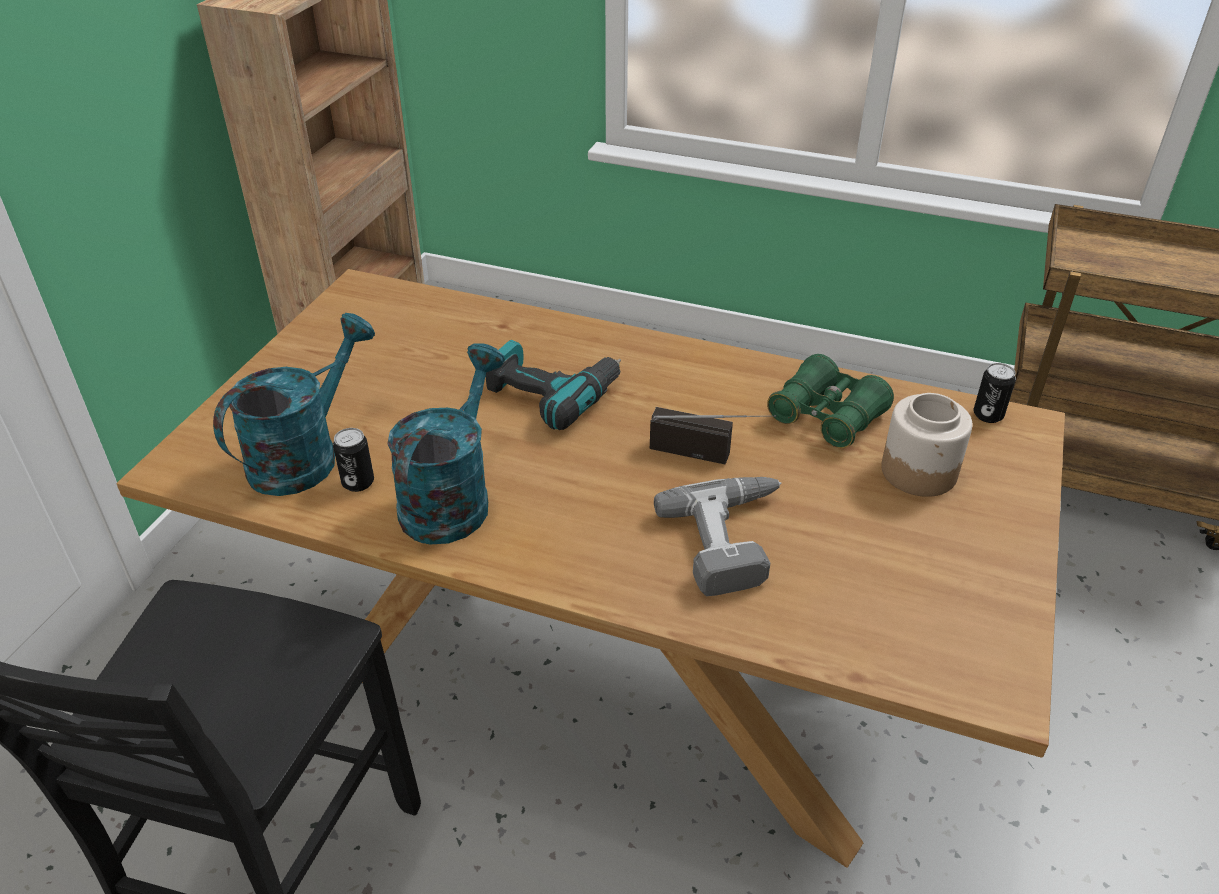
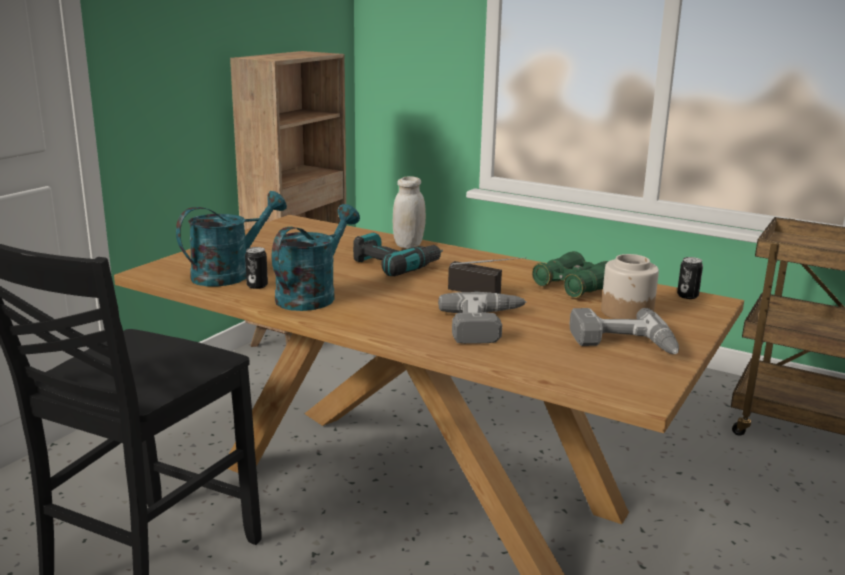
camera: 10 degrees right, 20 degrees down
none -> white jar [393,176,426,249]
none -> power drill [570,308,679,354]

